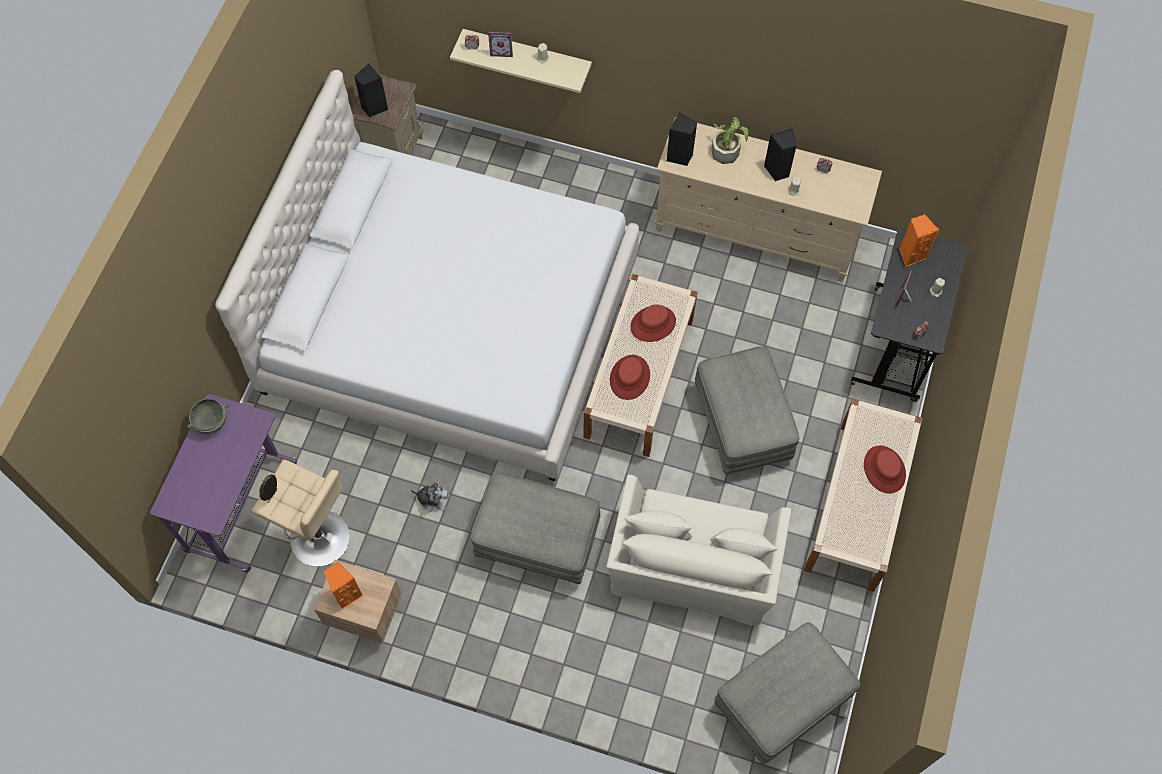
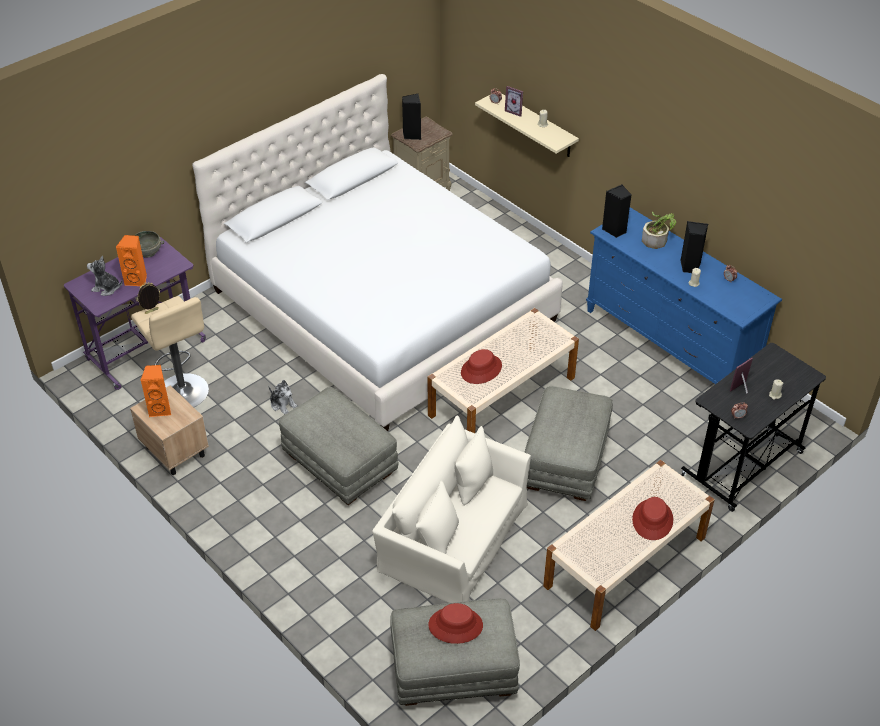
camera: 30 degrees right, 20 degrees down
beige armchair [607,475,792,625] -> beige armchair turned 75 degrees clockwise [372,416,531,603]
red hat [630,304,676,342] -> red hat moved to [428,603,483,644]
beige dresser [655,117,882,282] -> blue dresser [586,207,782,384]
orange speaker [899,214,939,267] -> orange speaker moved to [116,235,147,286]
none -> plush toy [87,256,123,296]

